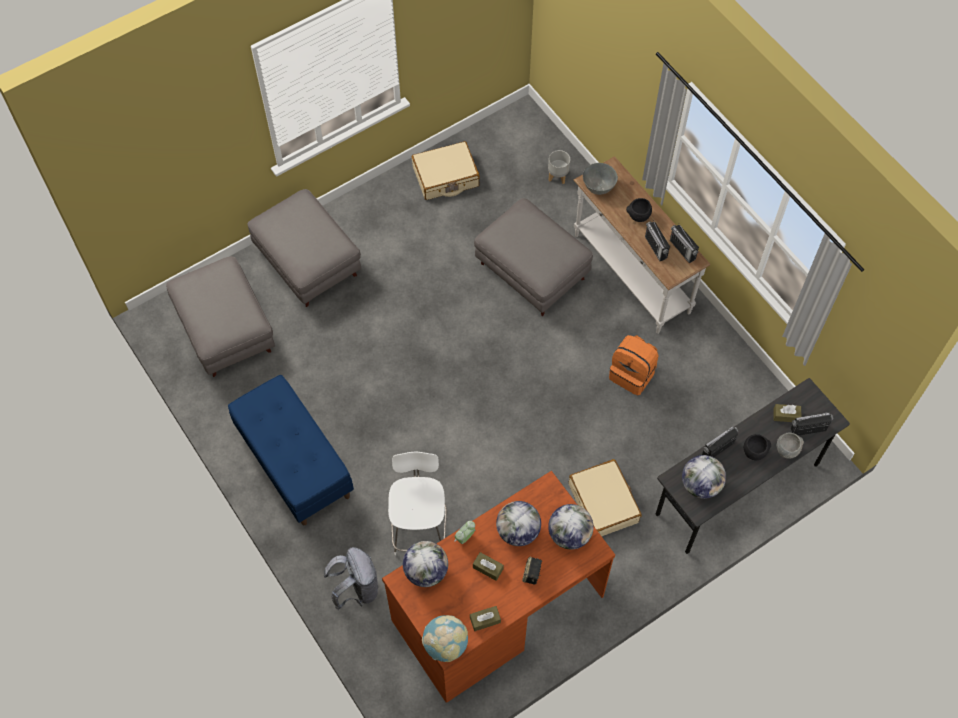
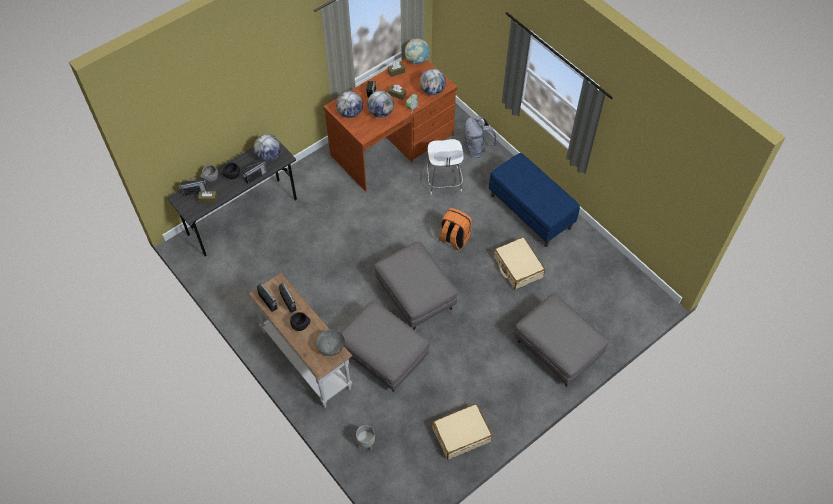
camera: 175 degrees right, 5 degrees down
grey ottoman [166,256,275,377] -> grey ottoman moved to [374,241,457,330]
beige suitcase [569,459,642,536] -> beige suitcase moved to [494,237,545,290]
orange backpack [609,335,659,396] -> orange backpack moved to [439,208,472,250]

